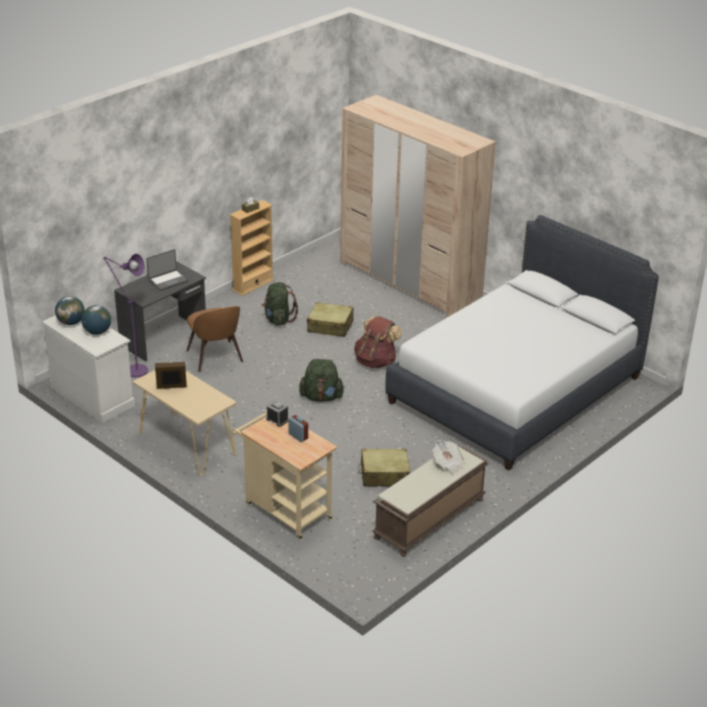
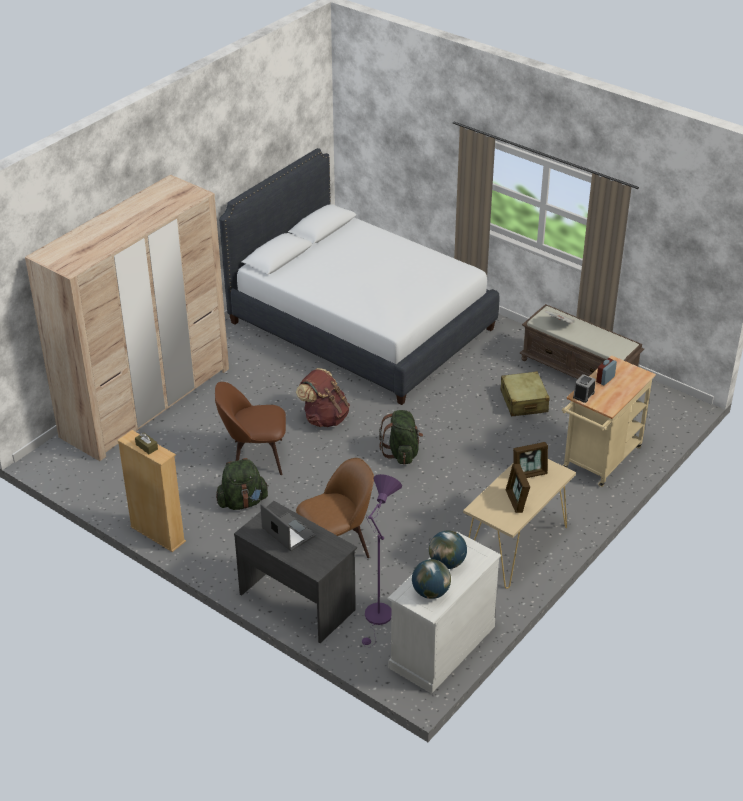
camera: 95 degrees left, 5 degrees up
beige suitcase [307,302,354,337] -> brown chair [215,382,286,475]
none -> picture frame [513,442,548,478]

